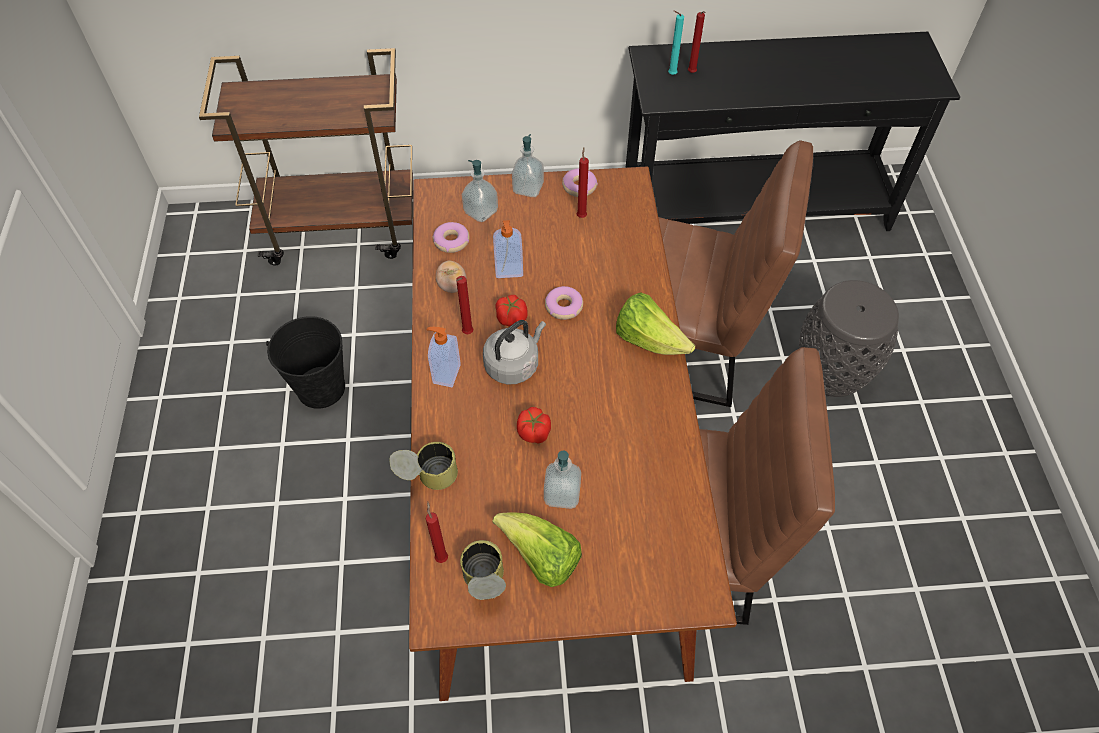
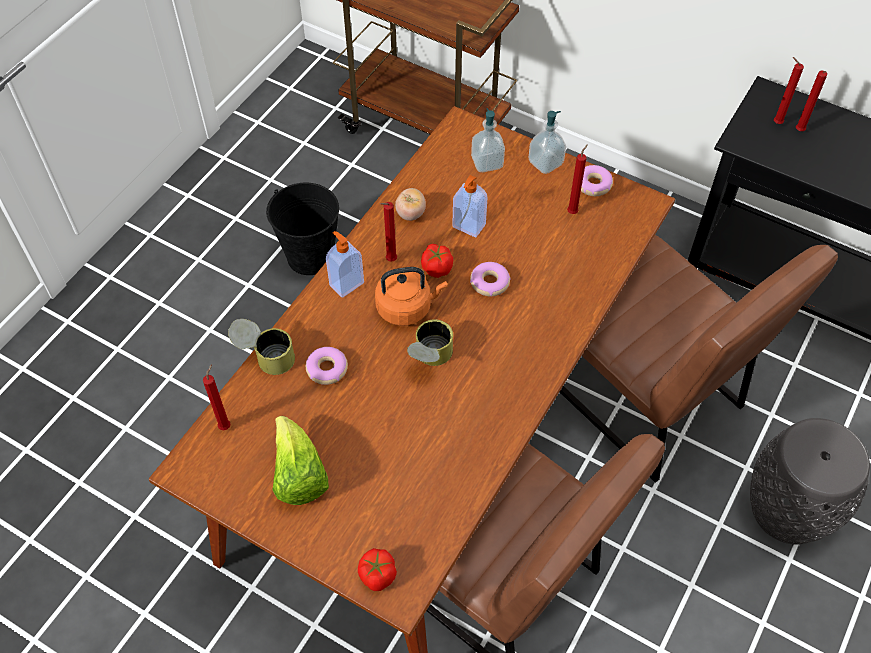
camera: 35 degrees right, 0 degrees up
donut [433,222,469,253] -> donut moved to [306,347,348,385]
can [460,540,506,600] -> can moved to [407,319,453,366]
grey kettle [483,320,546,384] -> orange kettle [375,267,447,326]
tomato [517,407,551,443] -> tomato moved to [358,548,397,591]
soap dispenser [544,451,581,509] -> none
lettuce [616,292,695,355] -> none
turquoise candle [668,11,684,75] -> red candle [774,57,804,124]

